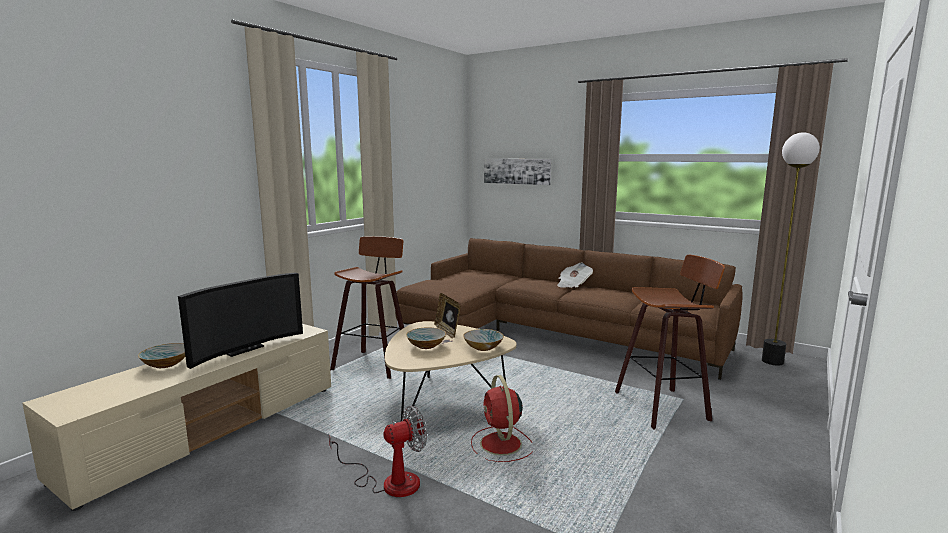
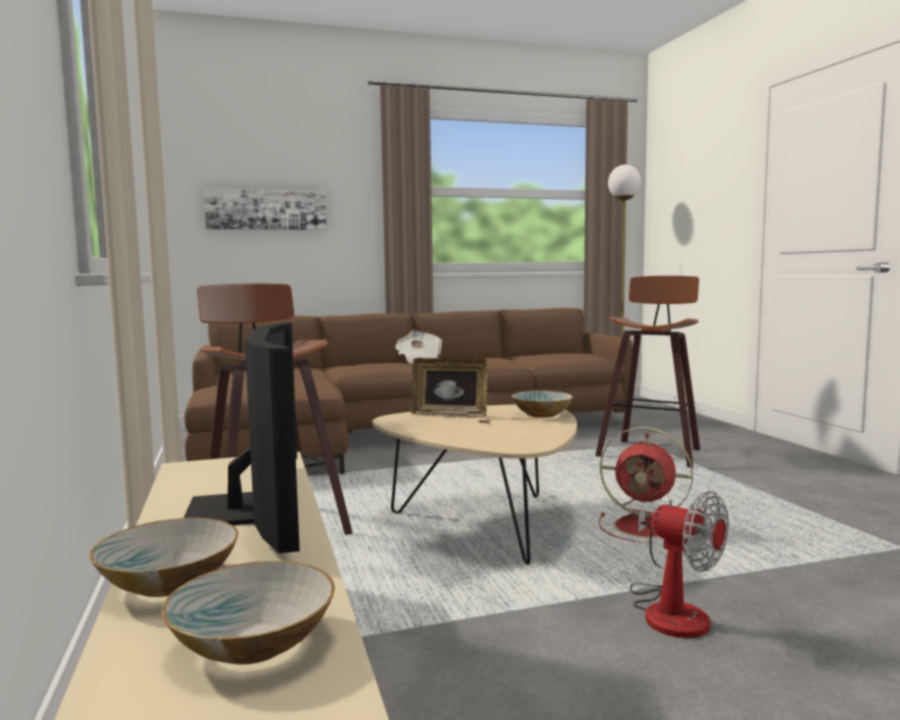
camera: 50 degrees left, 5 degrees down
fan [329,406,427,497] -> fan turned 120 degrees clockwise [630,491,729,638]
bowl [406,327,446,349] -> bowl moved to [161,561,335,665]

